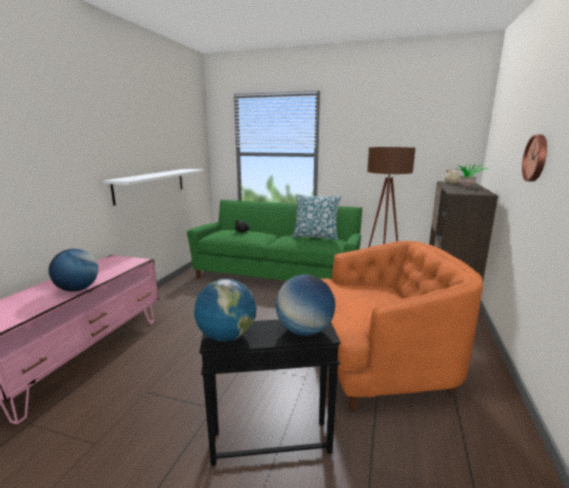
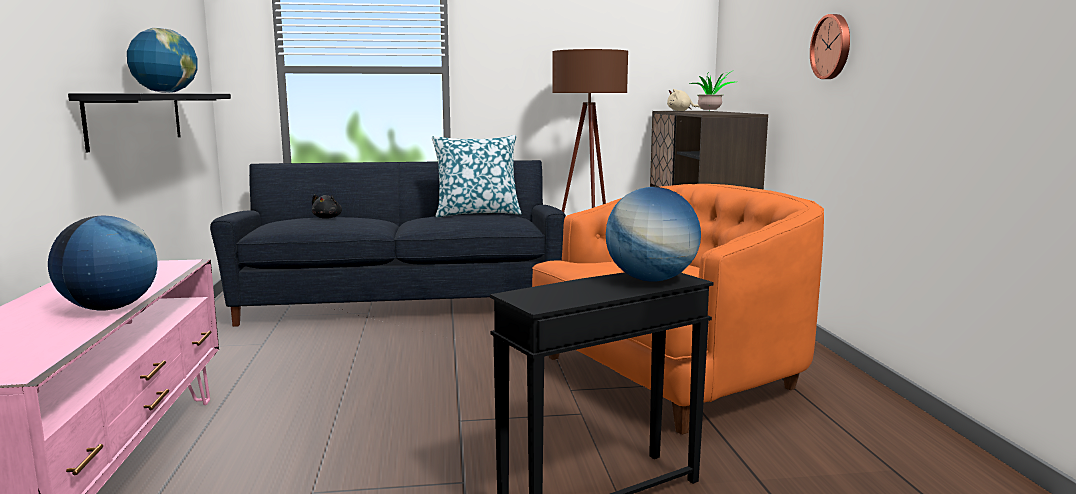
camera: 25 degrees left, 5 degrees down
white shelf [102,169,204,205] -> black shelf [68,93,231,153]
green sofa [187,200,362,281] -> black sofa [210,160,566,327]
globe [194,279,257,341] -> globe moved to [127,28,198,93]

